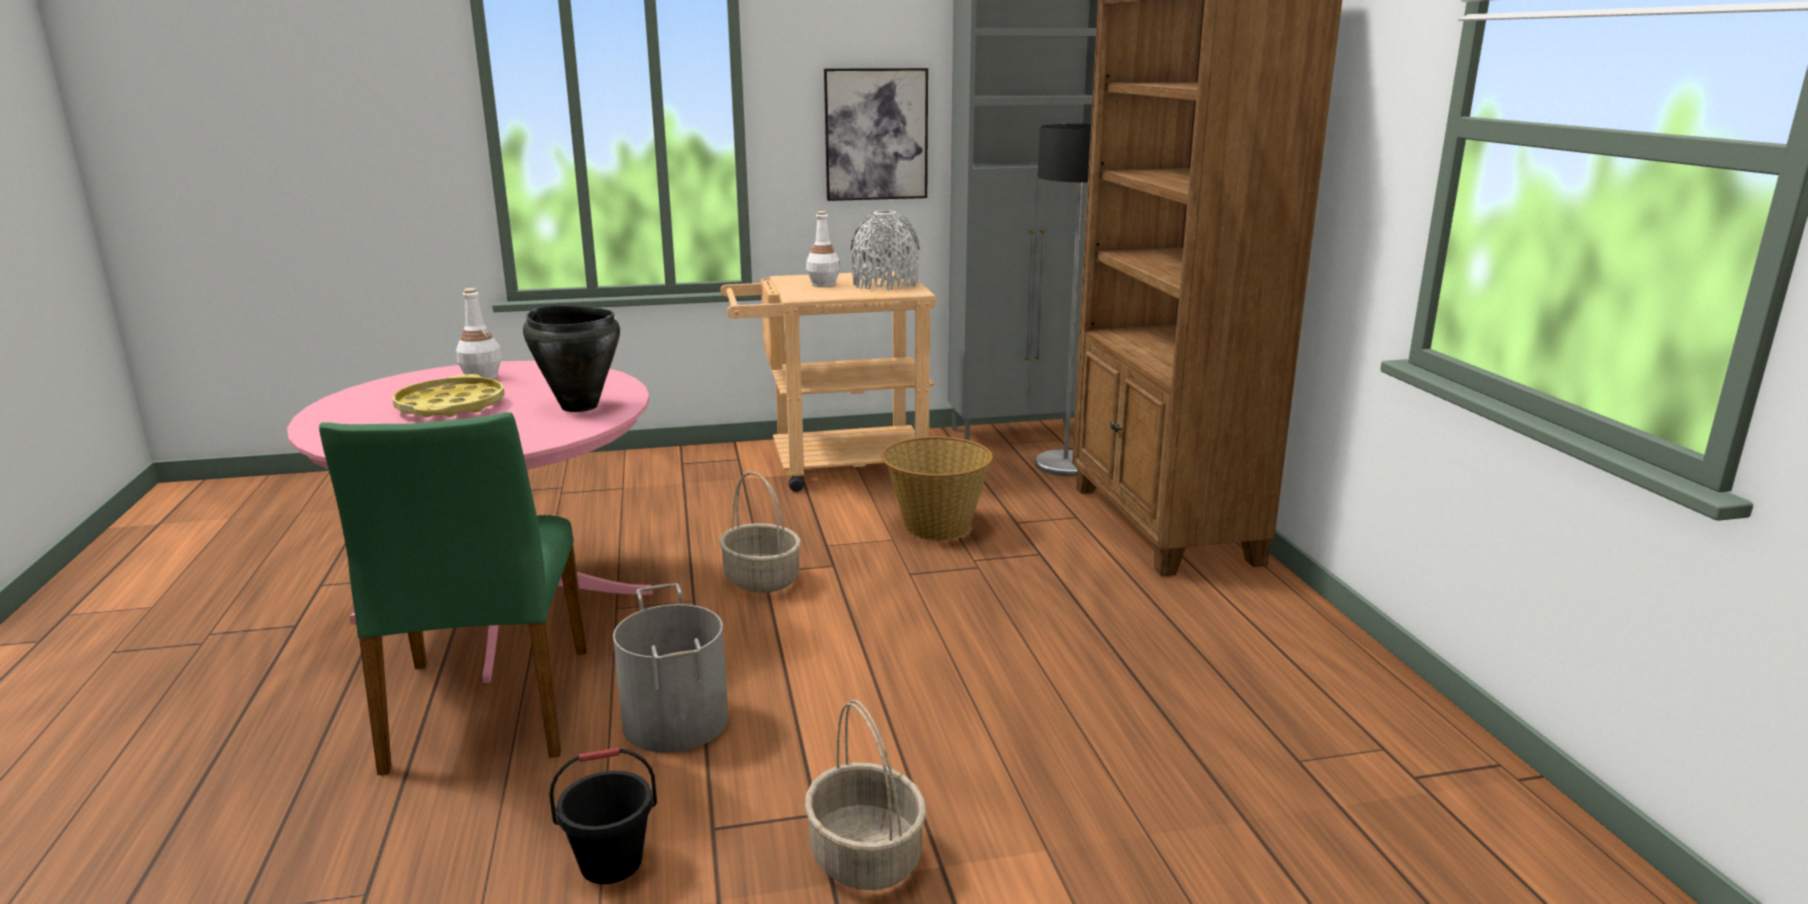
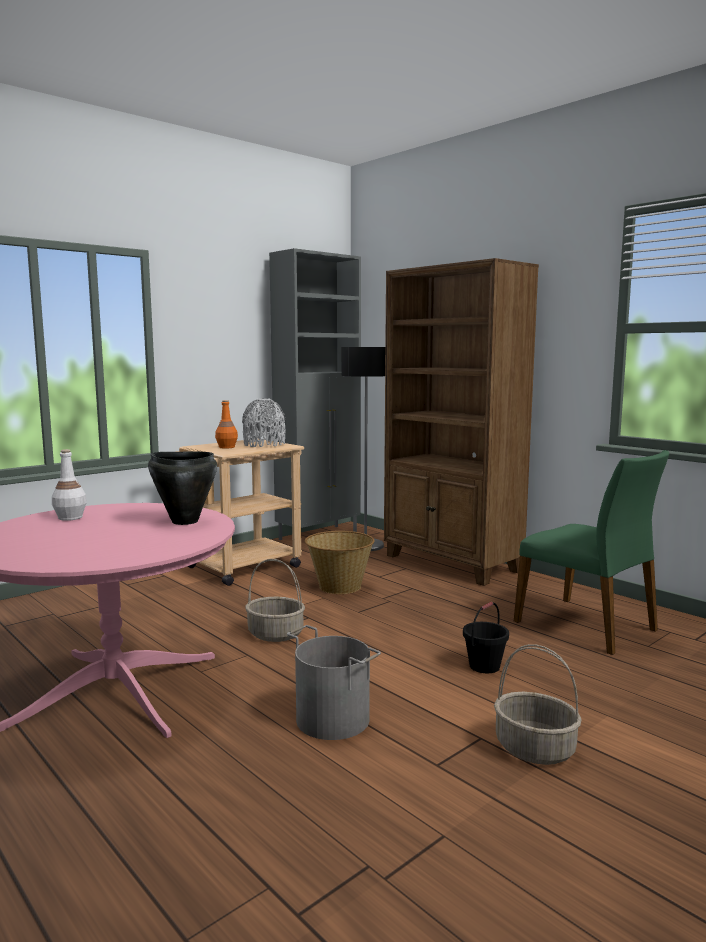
camera: 30 degrees left, 10 degrees down
green chair [319,412,587,775] -> green chair moved to [514,450,669,655]
yellow tray [393,374,505,417] -> none
black bucket [549,748,657,884] -> black bucket moved to [463,602,509,673]
white bottle [806,211,840,287] -> orange bottle [215,400,238,449]
picture [824,68,928,201] -> none

